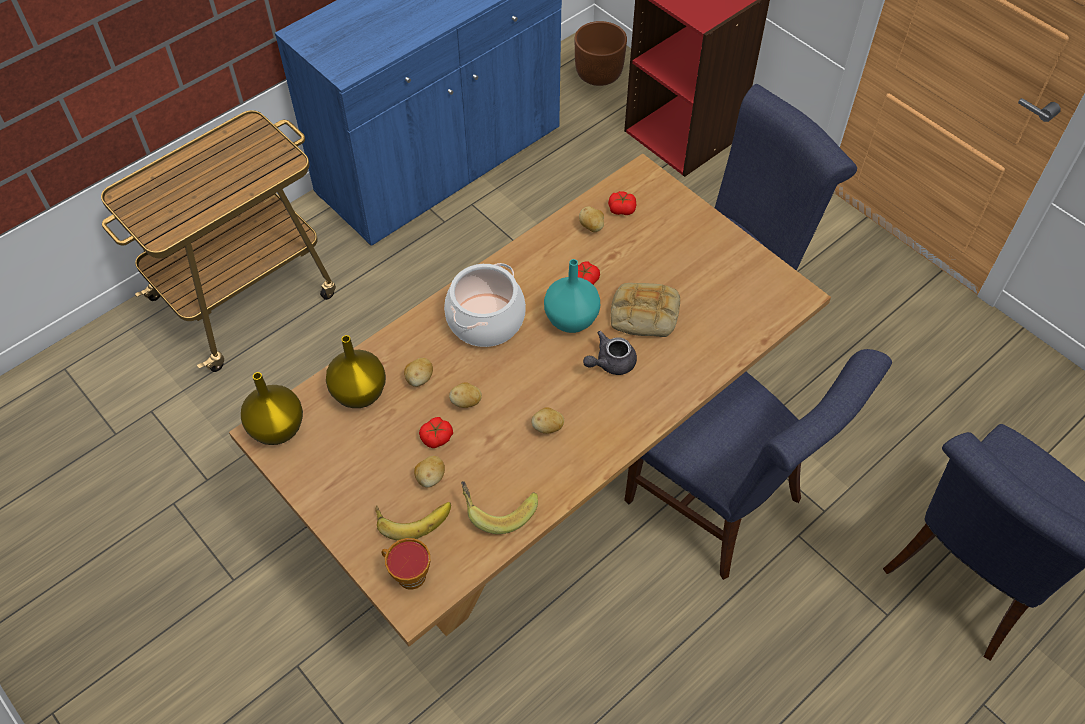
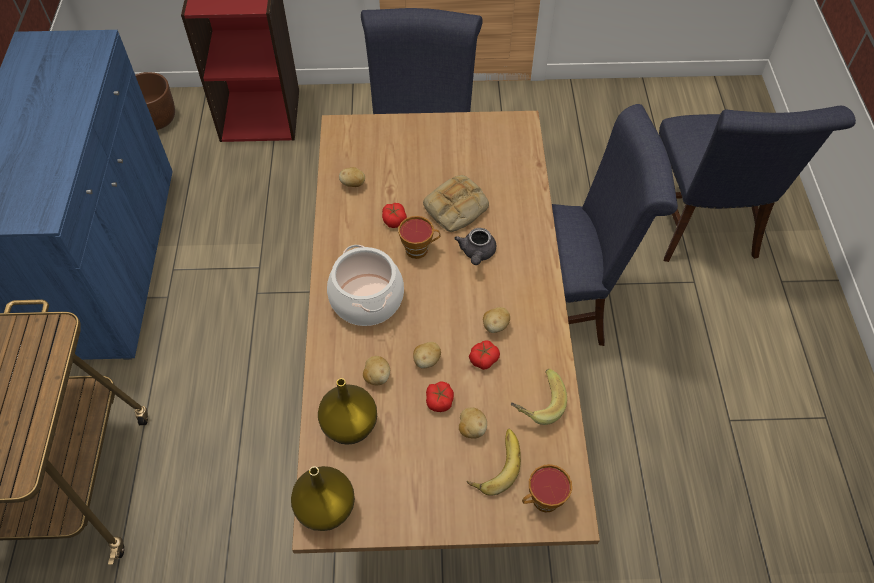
camera: 50 degrees left, 0 degrees up
turquoise vase [544,259,600,333] -> cup [398,216,441,259]
tomato [608,191,637,215] -> tomato moved to [469,340,500,370]

